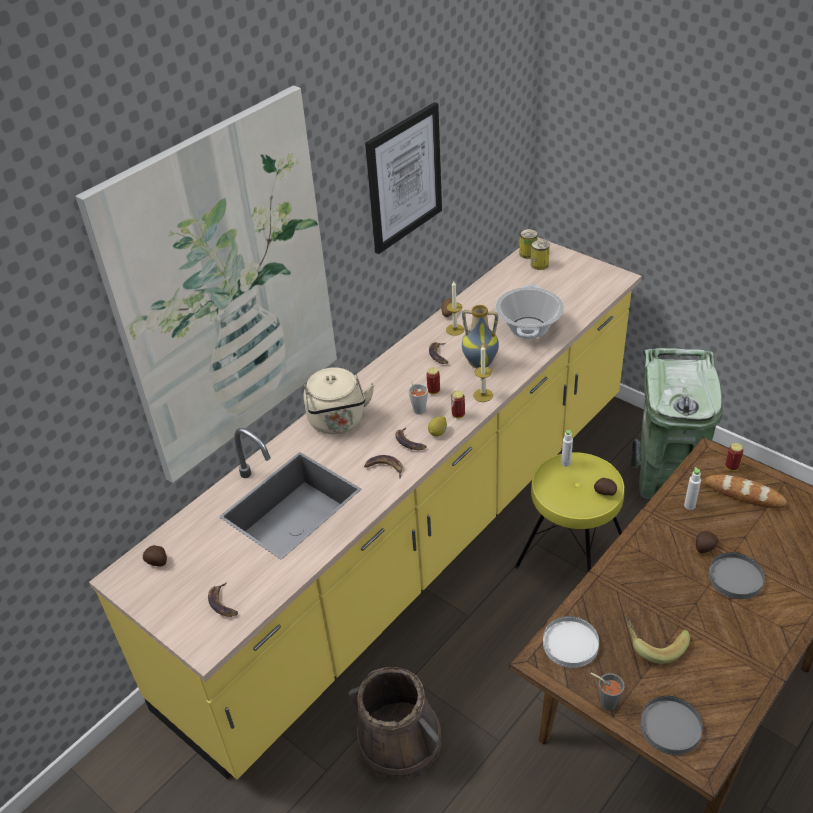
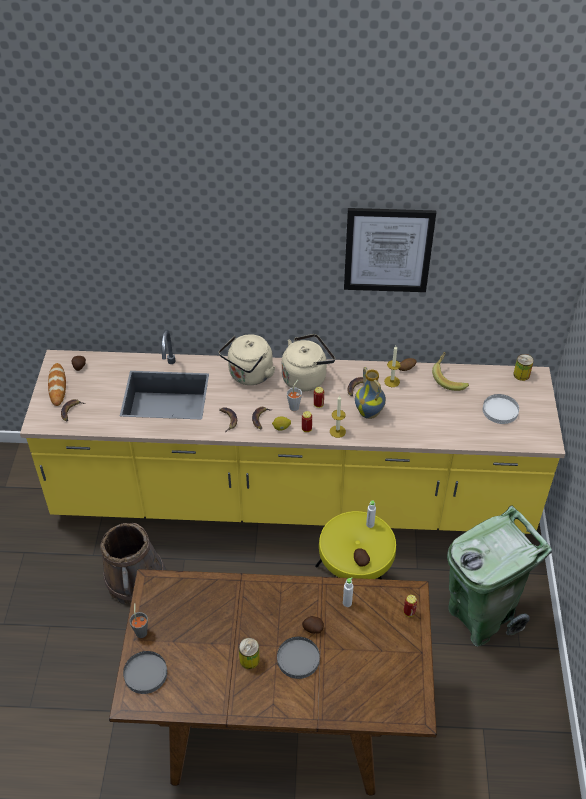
camera: 50 degrees right, 5 degrees up
picture [76,86,337,483] -> none
cooking pot [495,284,564,339] -> none
can [531,240,550,270] -> can moved to [238,638,260,669]
white plate [543,616,599,668] -> white plate moved to [483,394,519,424]
banana [626,617,690,664] -> banana moved to [432,352,469,391]
bread [705,475,788,508] -> bread moved to [48,363,66,406]
none -> beige kettle [282,334,335,391]

